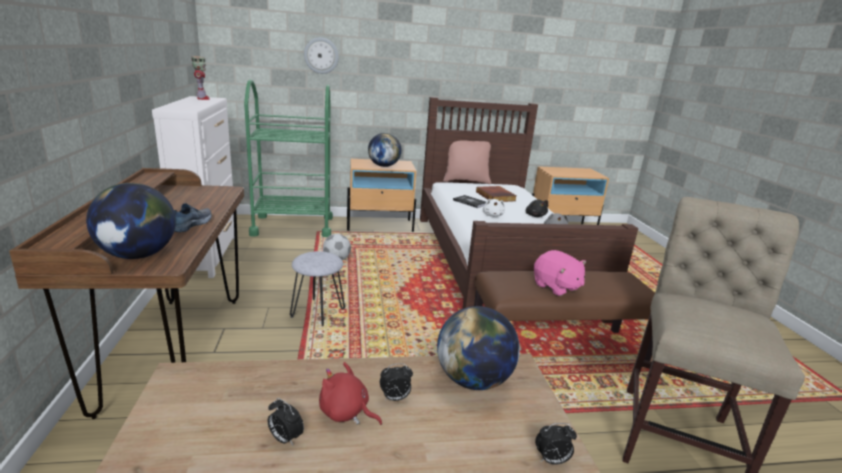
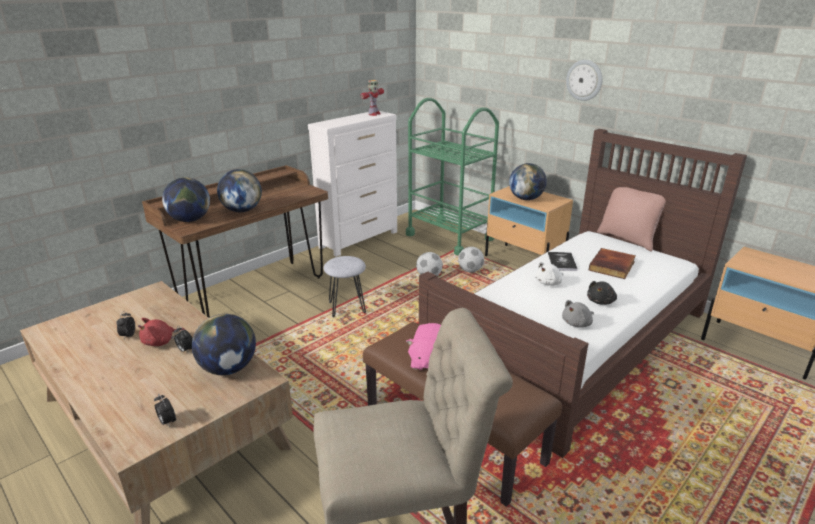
camera: 55 degrees right, 5 degrees up
shoe [174,203,212,232] -> globe [217,169,262,212]
wall clock [304,37,339,74] -> wall clock moved to [566,60,602,101]
red plush toy [319,362,382,425] -> red plush toy turned 120 degrees counterclockwise [138,318,185,346]
none -> football [458,247,484,273]

